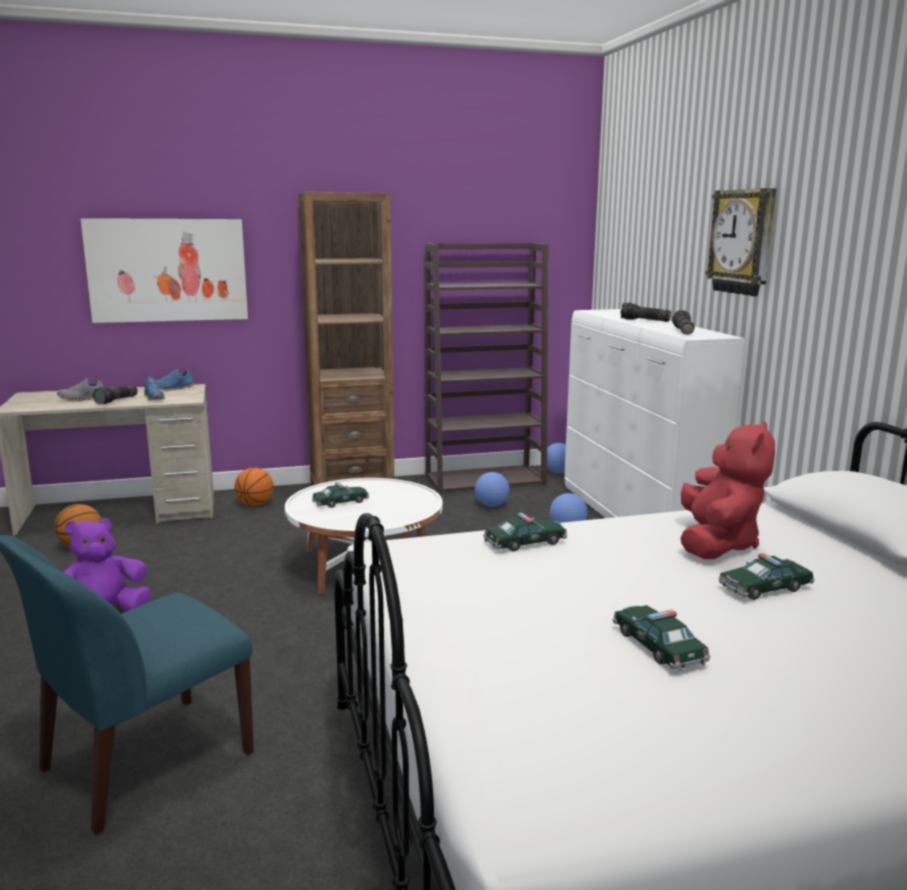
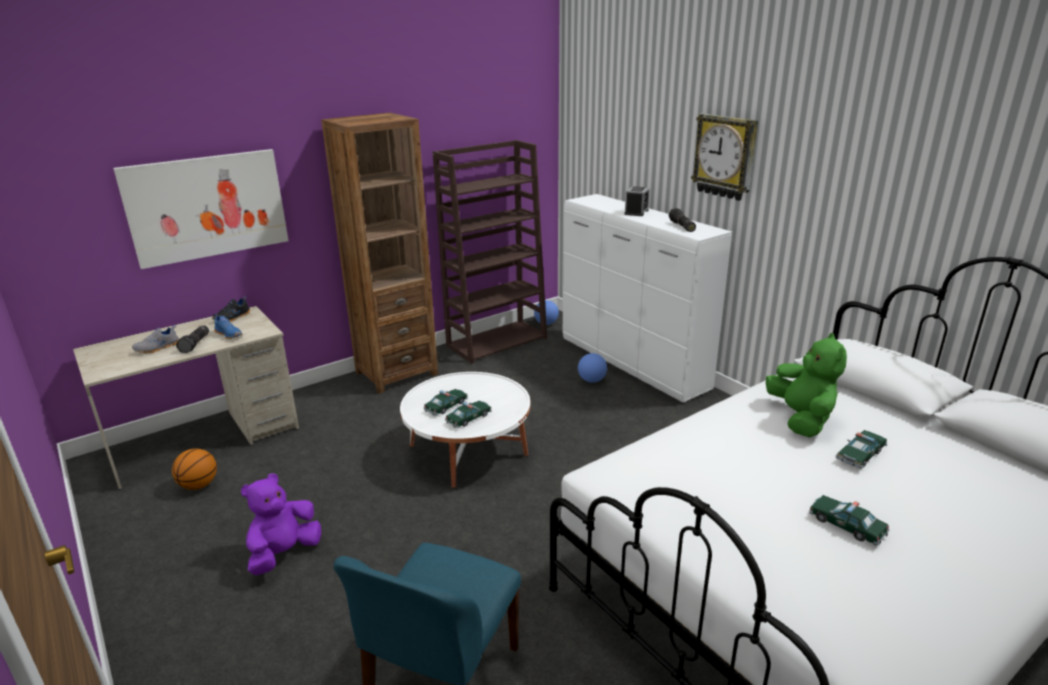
camera: 20 degrees left, 10 degrees up
blue shoe [155,369,194,391] -> black shoe [212,296,250,322]
basketball [234,468,274,506] -> none
football [475,472,510,507] -> none
toy car [483,513,567,552] -> toy car moved to [445,400,492,428]
flashlight [620,303,671,322] -> alarm clock [625,186,650,216]
red plush toy [680,421,775,559] -> green plush toy [766,333,847,438]

